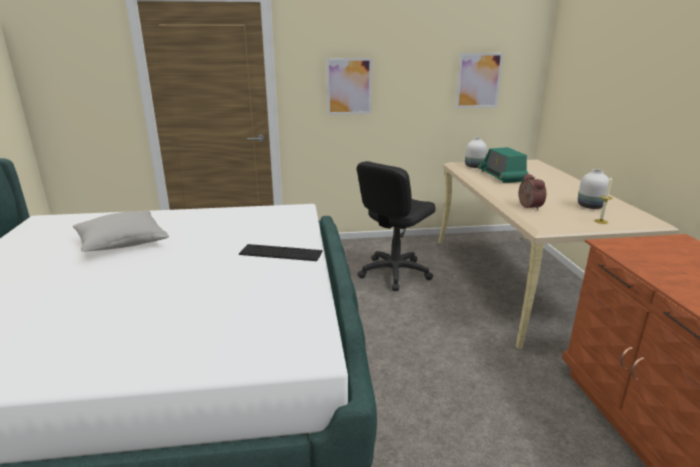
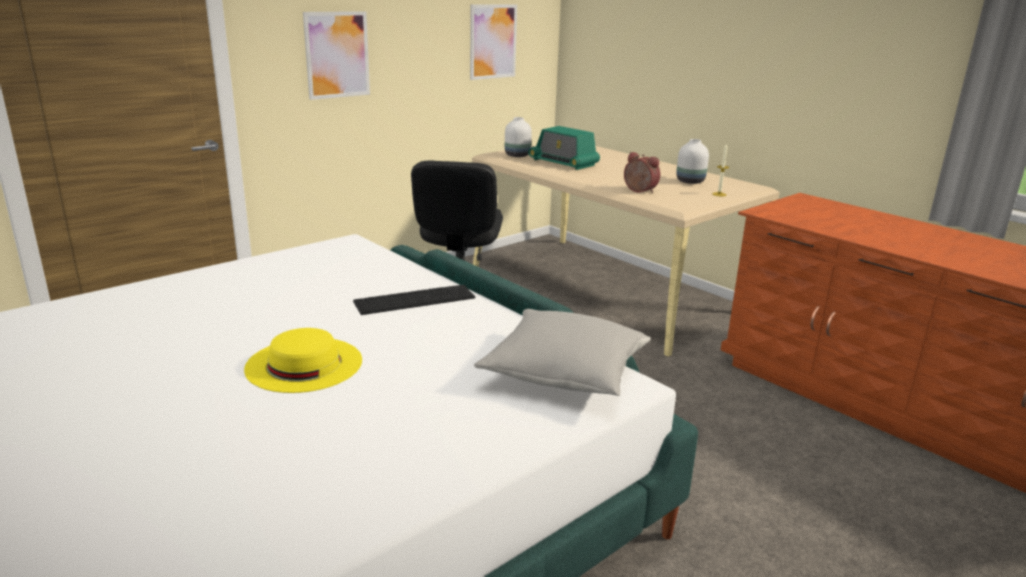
camera: 35 degrees left, 0 degrees up
grey pillow [73,211,169,251] -> grey pillow moved to [474,309,651,396]
none -> yellow hat [244,328,362,393]

